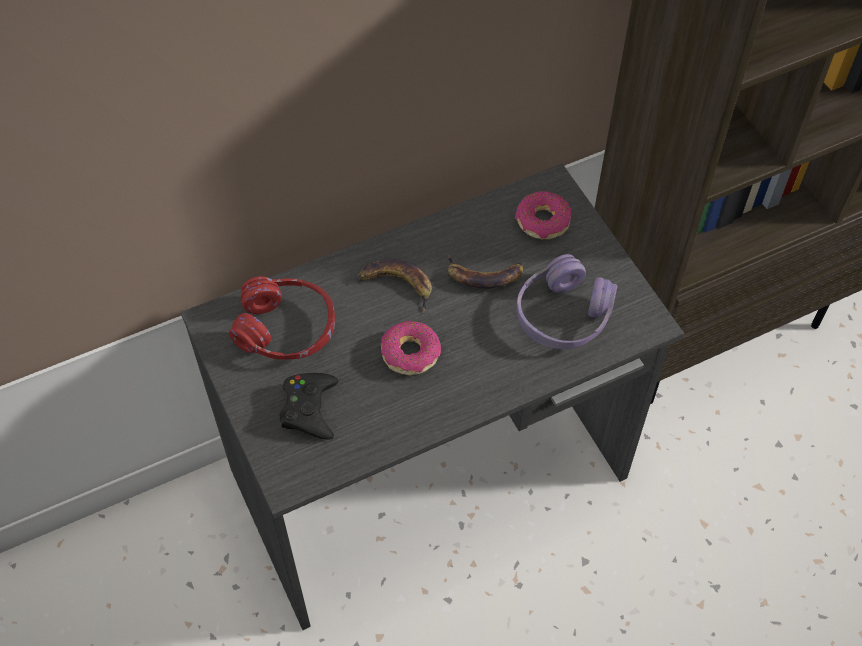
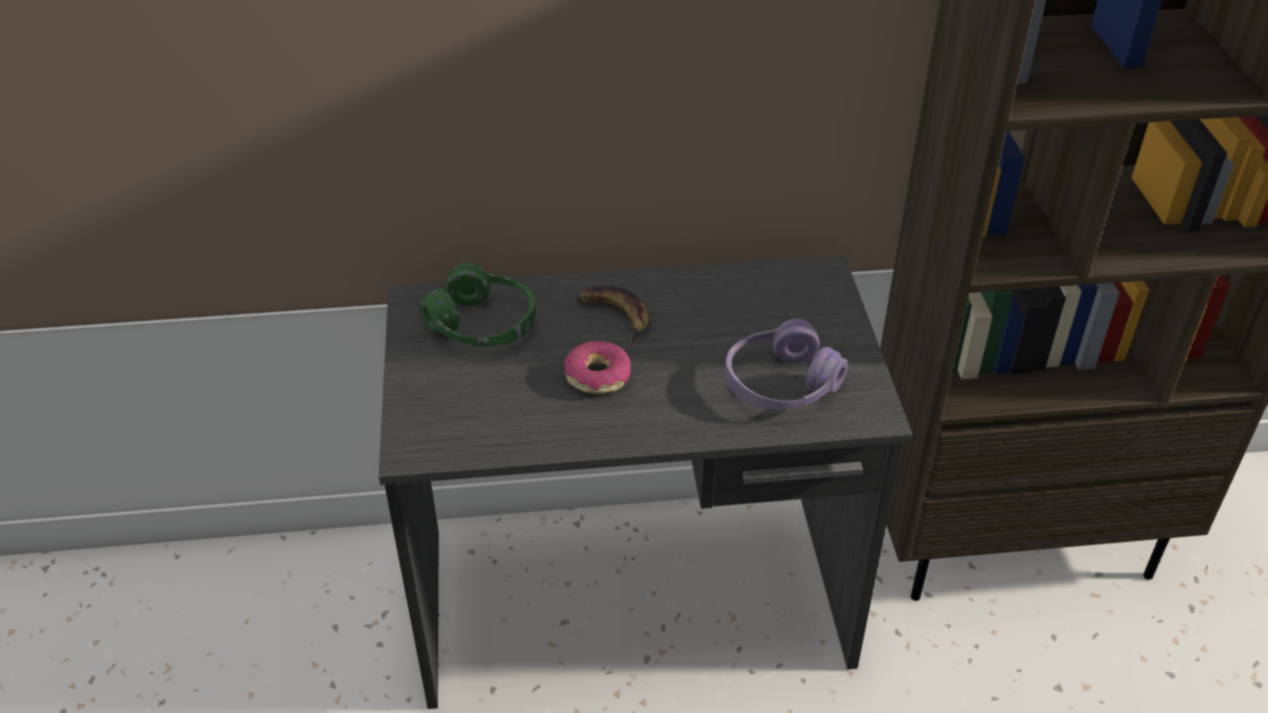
camera: 20 degrees right, 15 degrees down
red headphones [229,276,335,360] -> green headphones [419,263,536,346]
black game controller [279,373,339,440] -> none
banana [447,254,524,289] -> none
donut [515,191,571,239] -> none

